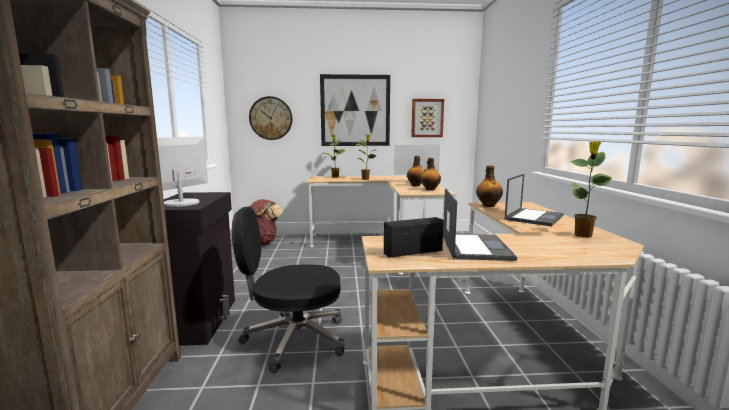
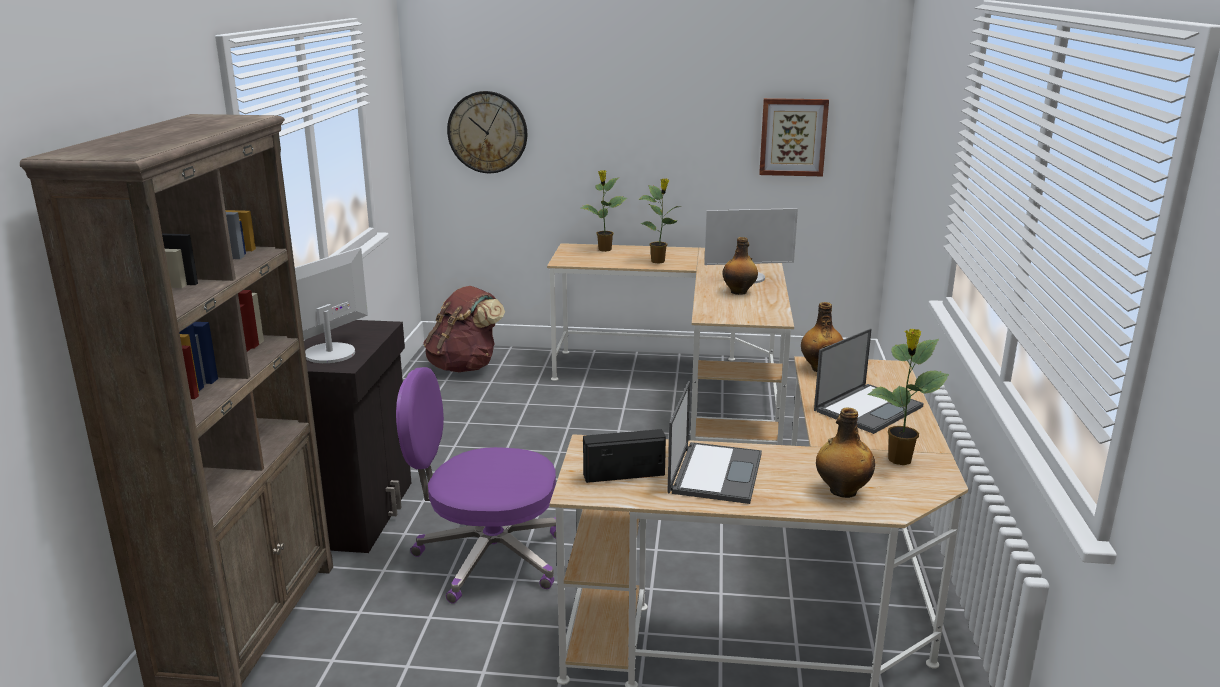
camera: 10 degrees right, 10 degrees up
black office chair [232,206,345,373] -> purple office chair [396,367,556,604]
picture [320,74,390,146] -> none
bottle [420,158,441,191] -> bottle moved to [816,407,875,498]

